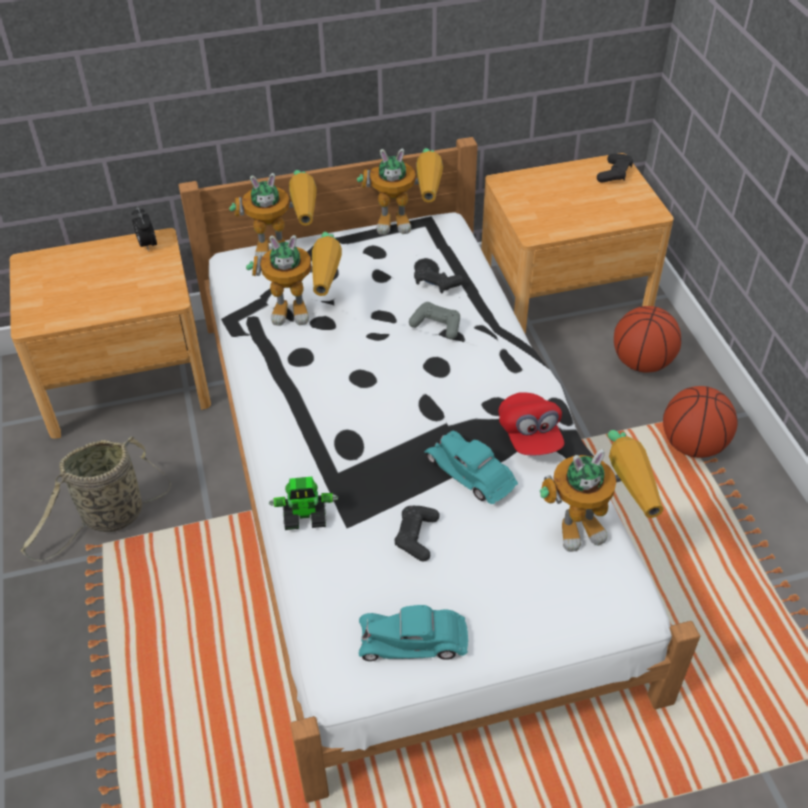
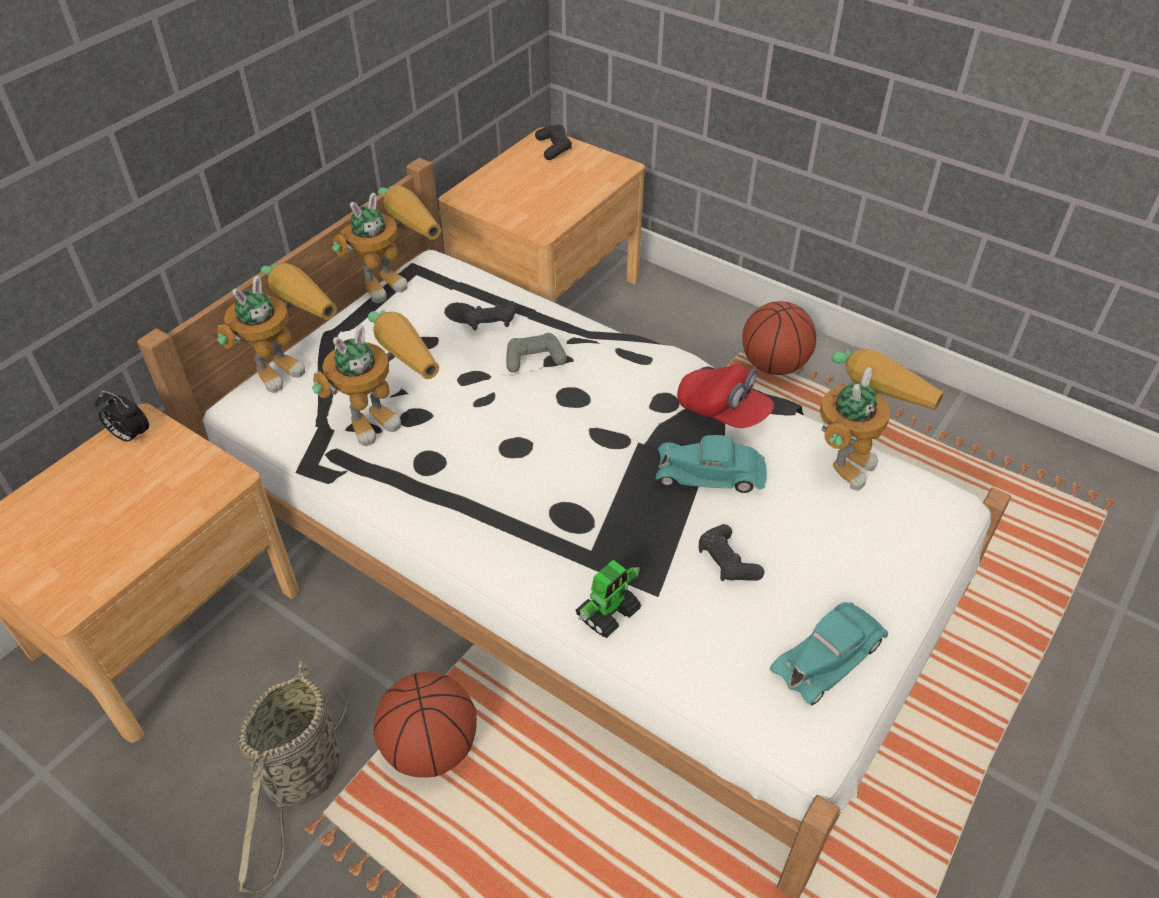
camera: 40 degrees left, 0 degrees up
basketball [614,306,681,372] -> basketball moved to [374,672,477,778]

